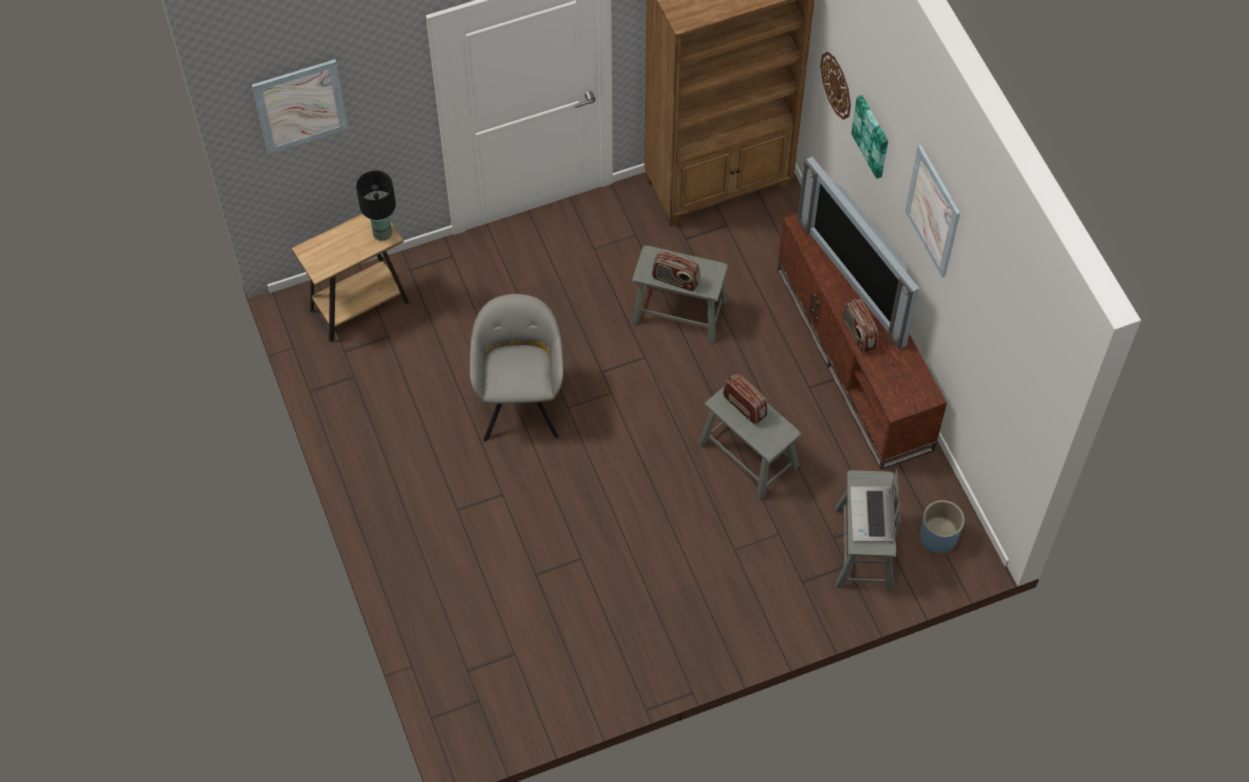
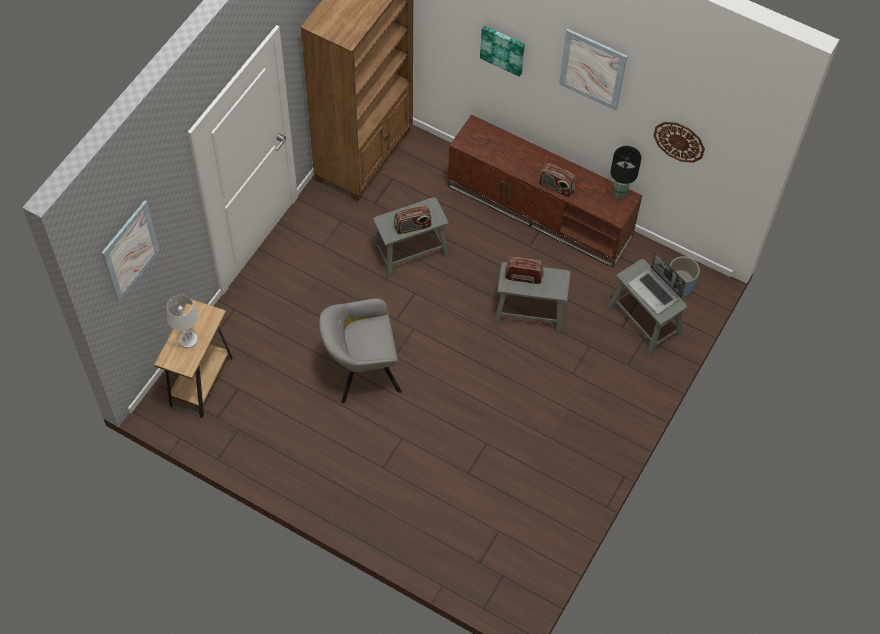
camera: 40 degrees left, 0 degrees up
black table lamp [356,171,396,241] -> black table lamp moved to [611,146,642,200]
grey armchair [470,294,563,442] -> grey armchair turned 60 degrees counterclockwise [319,299,402,404]
television [797,157,919,349] -> none
wall clock [820,51,851,120] -> wall clock moved to [653,122,705,163]
none -> white table lamp [167,295,198,348]

